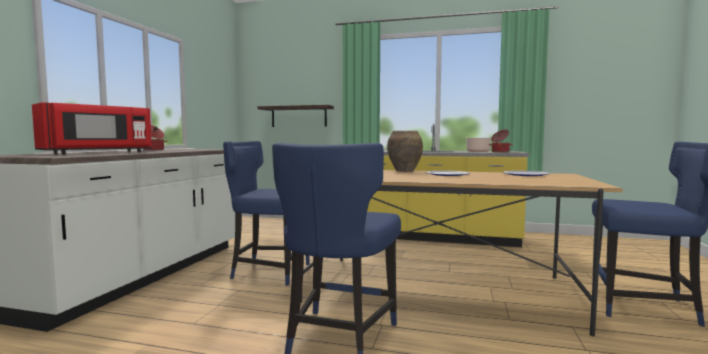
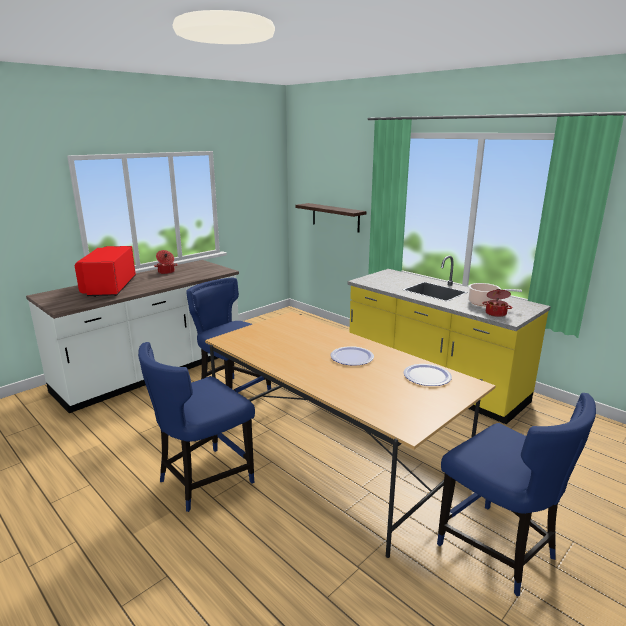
camera: 30 degrees right, 15 degrees up
red microwave [32,102,152,154] -> red microwave turned 105 degrees clockwise [75,246,136,297]
brown vase [387,131,423,172] -> none

